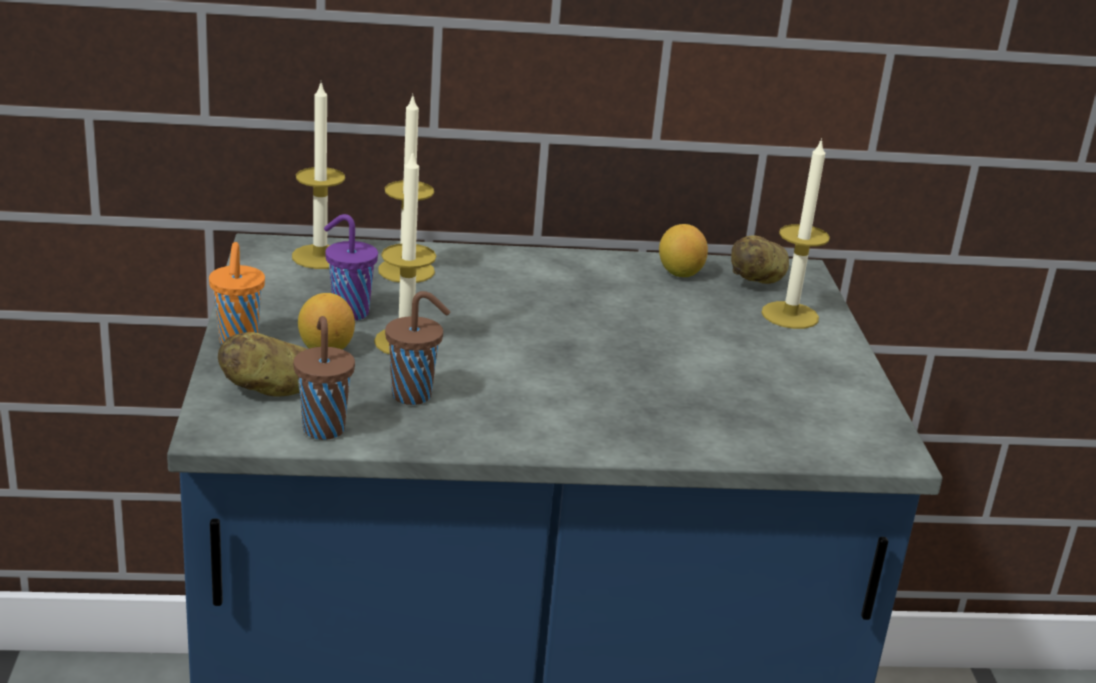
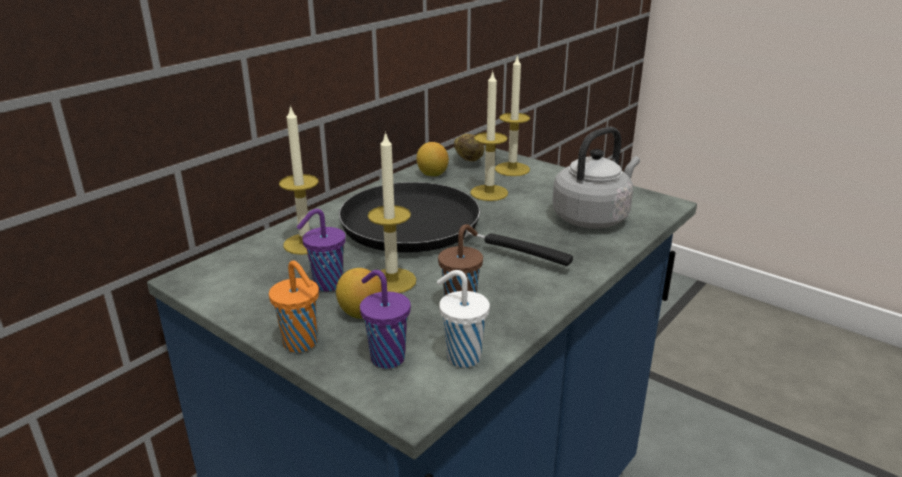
camera: 45 degrees left, 0 degrees up
potato [218,332,307,397] -> purple cup [360,270,411,369]
candle [292,83,345,269] -> candle moved to [470,70,508,201]
brown cup [293,316,355,440] -> white cup [437,270,490,368]
none -> black frying pan [339,182,573,266]
none -> grey kettle [552,127,640,229]

